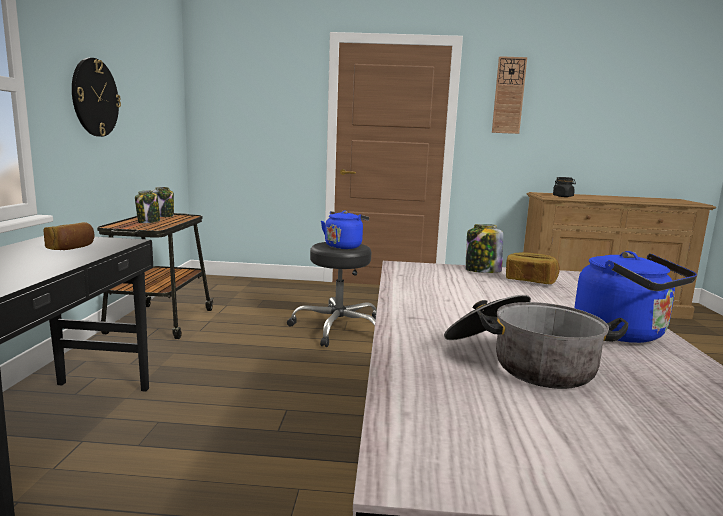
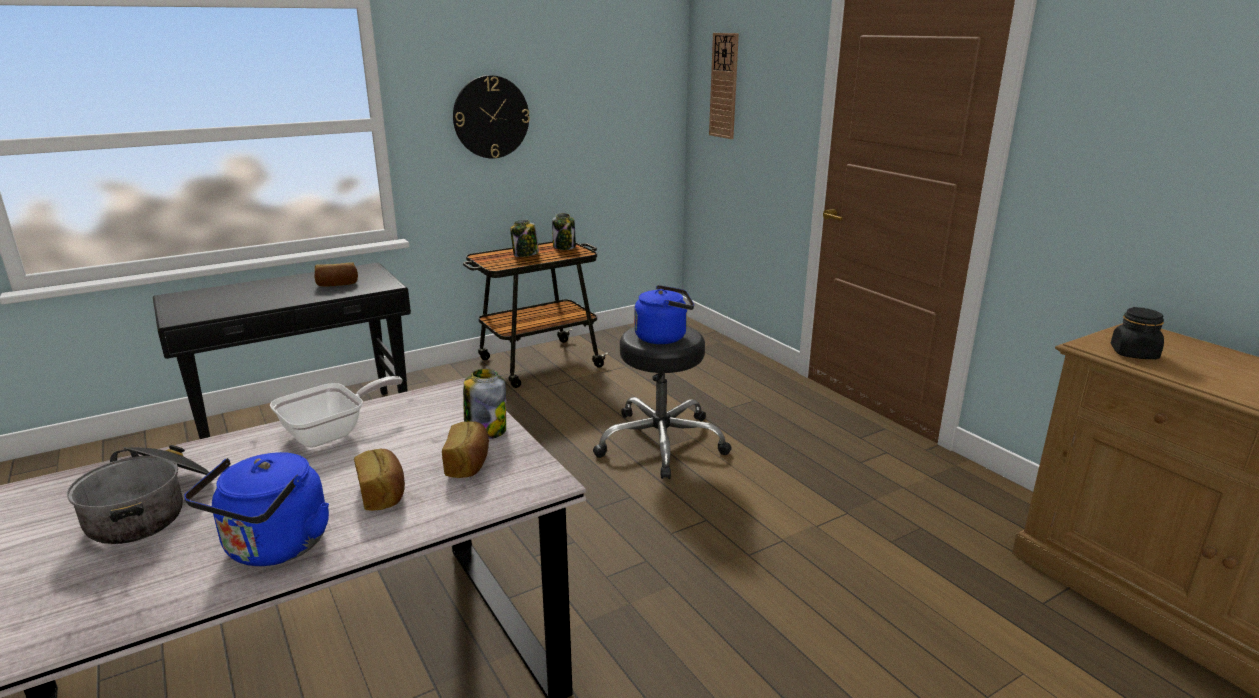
camera: 55 degrees right, 10 degrees up
wall clock [492,56,527,134] -> wall clock moved to [709,33,739,139]
none -> frying pan [270,376,403,448]
none -> bread [354,448,405,511]

